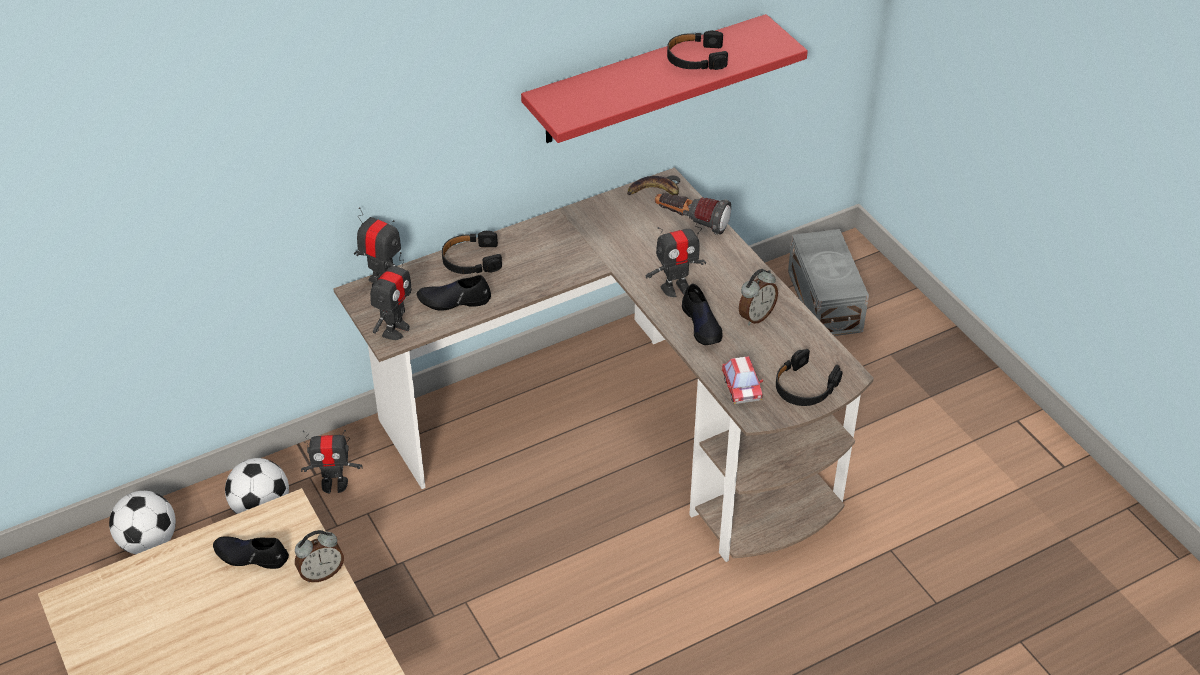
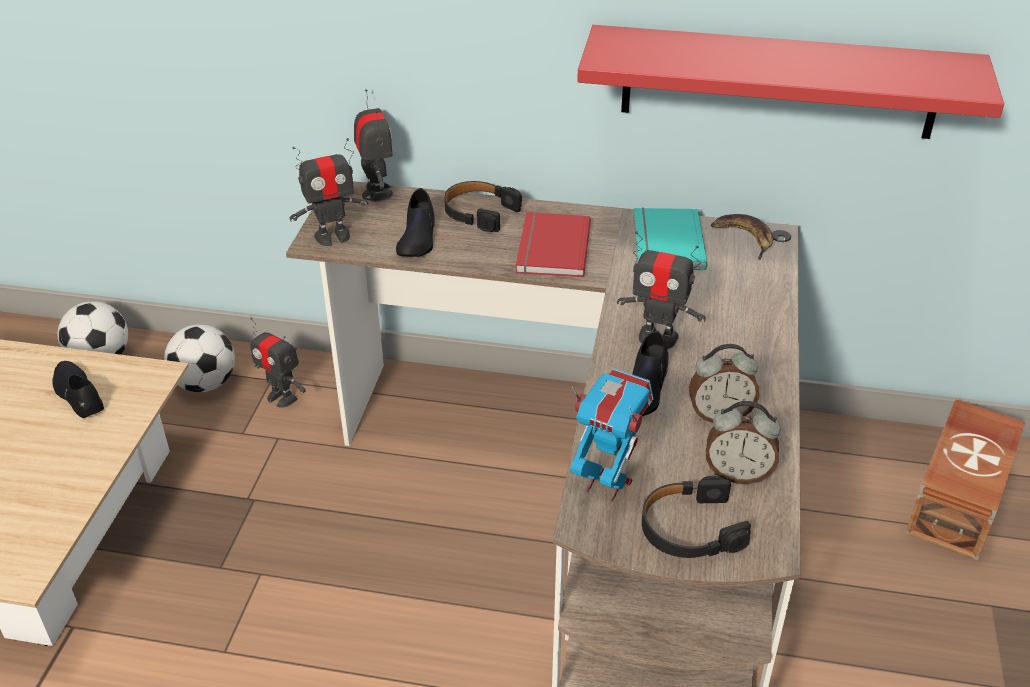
camera: 40 degrees right, 5 degrees down
alarm clock [295,530,344,582] -> alarm clock moved to [706,401,781,484]
black shoe [417,275,491,311] -> black shoe turned 120 degrees counterclockwise [396,188,435,257]
flashlight [655,193,731,235] -> none
black headphones [667,30,728,70] -> none
toy car [722,356,763,404] -> toy robot [570,368,653,501]
grey storage box [788,229,869,336] -> brown storage box [905,399,1026,560]
none -> red book [516,212,591,278]
none -> turquoise book [633,207,707,270]

